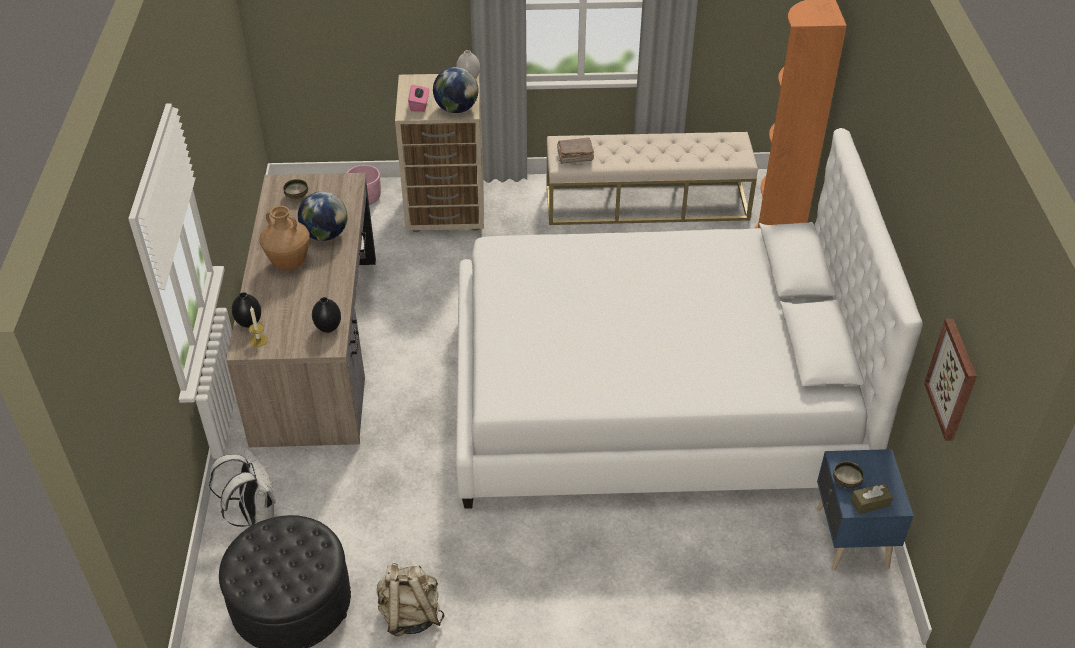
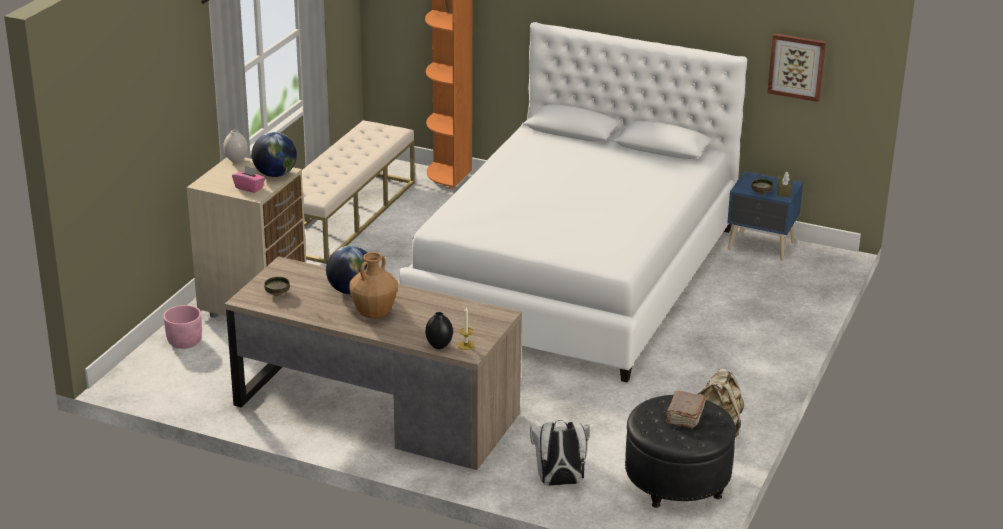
camera: 65 degrees left, 15 degrees down
black vase [312,297,341,333] -> none
brown book [557,138,594,164] -> brown book moved to [666,391,706,429]

